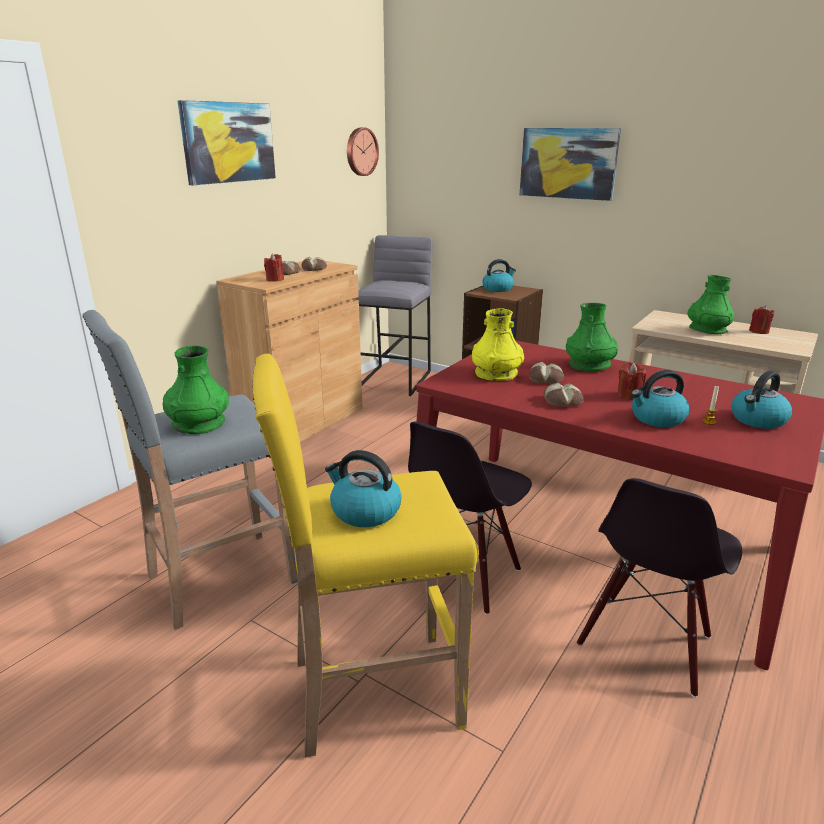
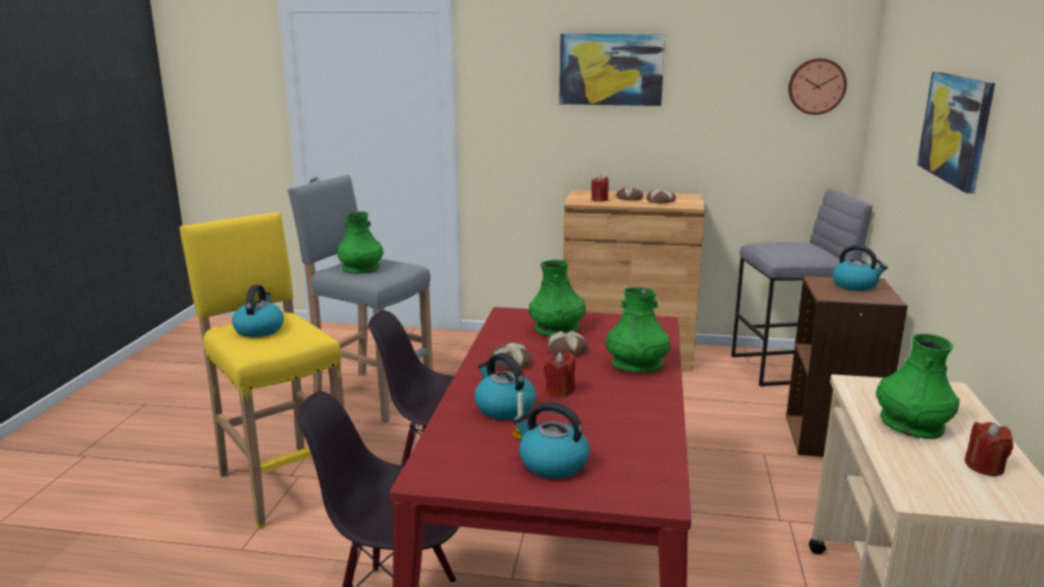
camera: 65 degrees right, 5 degrees down
yellow vase [472,308,524,381] -> green vase [529,260,586,337]

